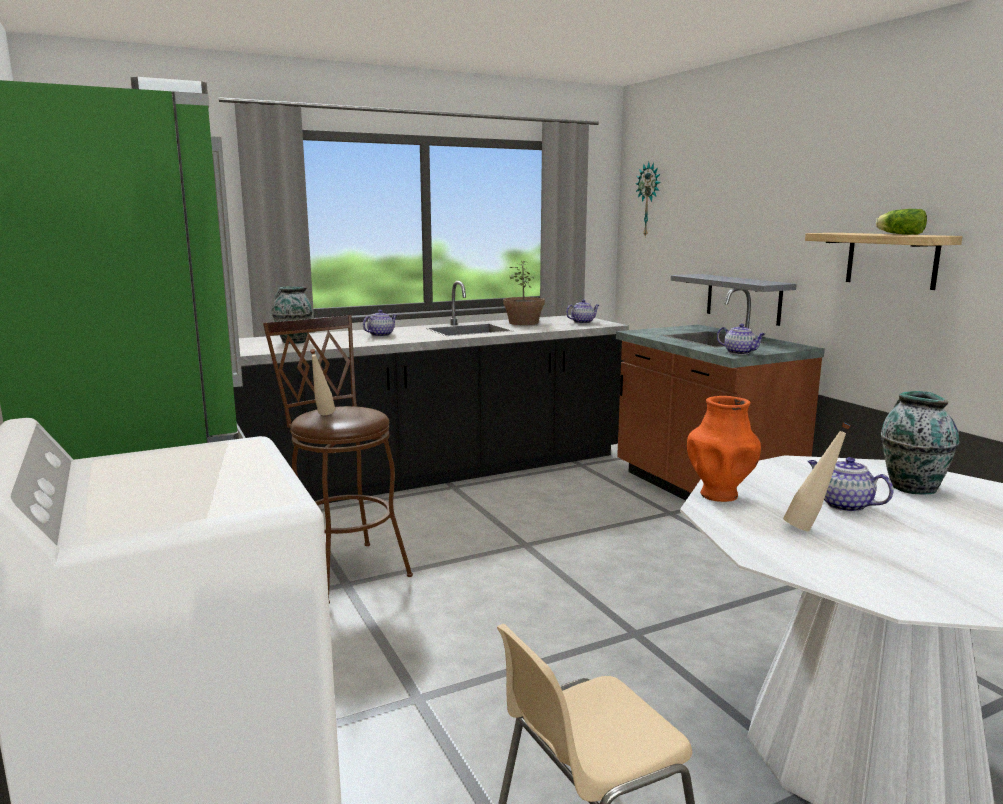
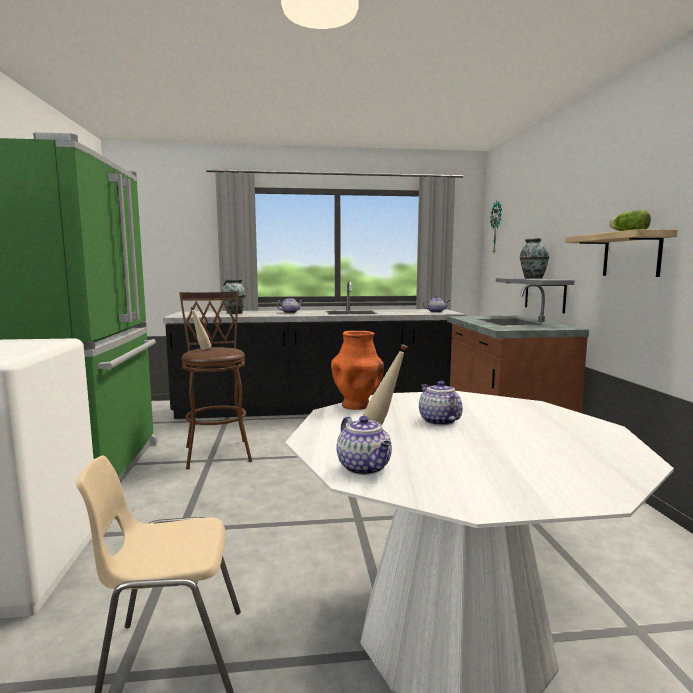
camera: 20 degrees right, 5 degrees down
potted plant [503,261,545,325] -> none
teapot [717,323,765,355] -> teapot moved to [336,416,392,475]
vase [881,391,960,494] -> vase moved to [520,238,549,279]

